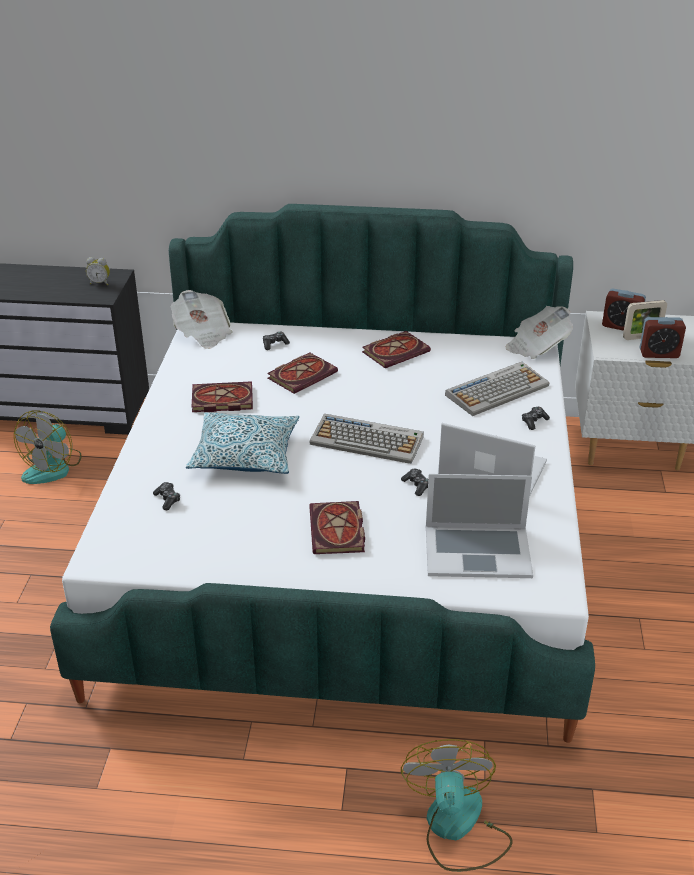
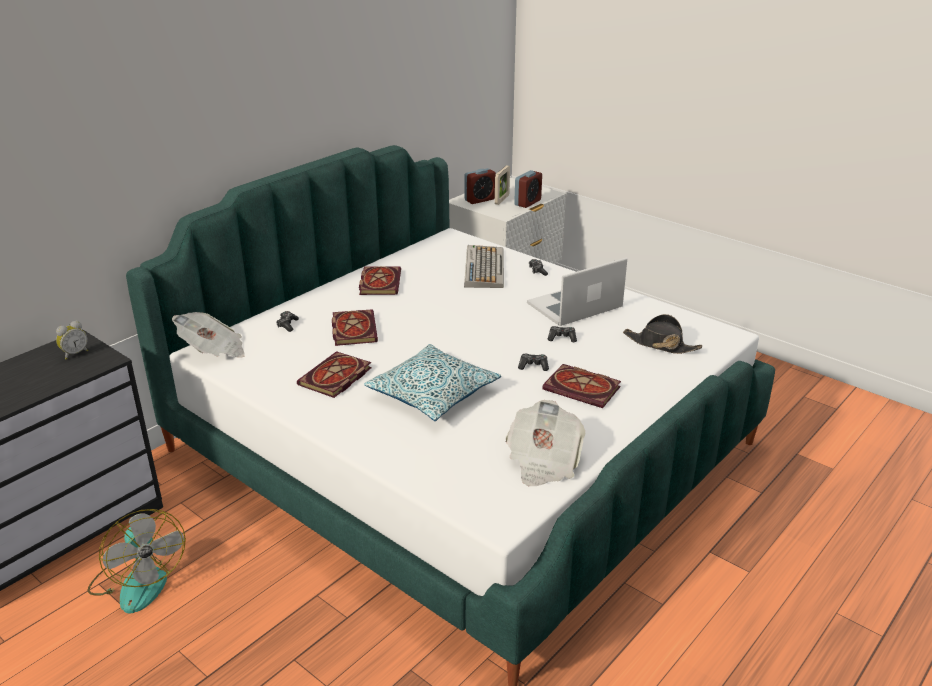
camera: 55 degrees left, 5 degrees down
game controller [153,482,180,510] -> game controller moved to [518,353,549,371]
keyboard [310,414,424,464] -> none
fan [401,739,513,872] -> none
laptop [426,474,533,578] -> black hat [623,314,702,354]
newspaper [505,306,573,359] -> newspaper moved to [506,400,586,486]

